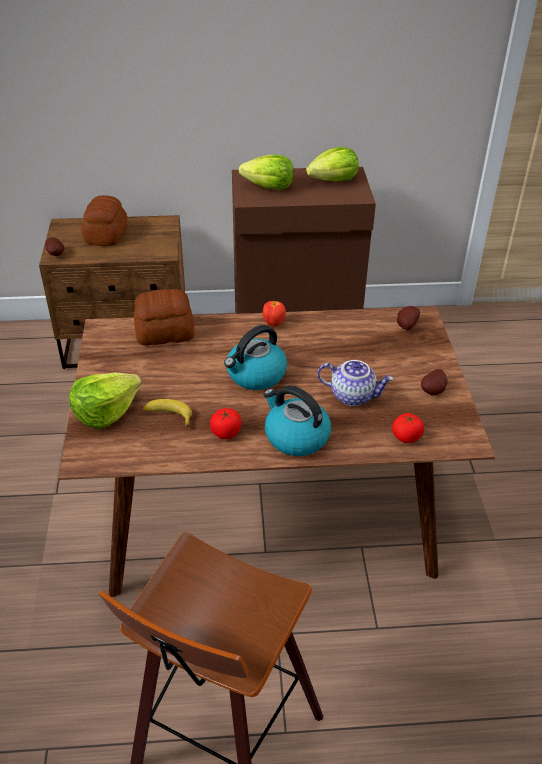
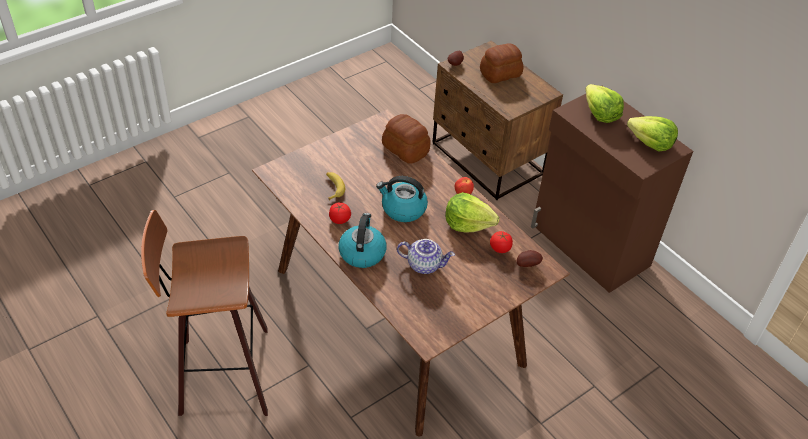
camera: 55 degrees right, 5 degrees up
lettuce [69,372,142,429] -> lettuce moved to [445,192,499,233]
teapot [317,360,393,406] -> teapot turned 60 degrees counterclockwise [397,239,455,274]
tomato [392,413,424,443] -> tomato moved to [490,231,513,253]
potato [421,369,448,395] -> none

